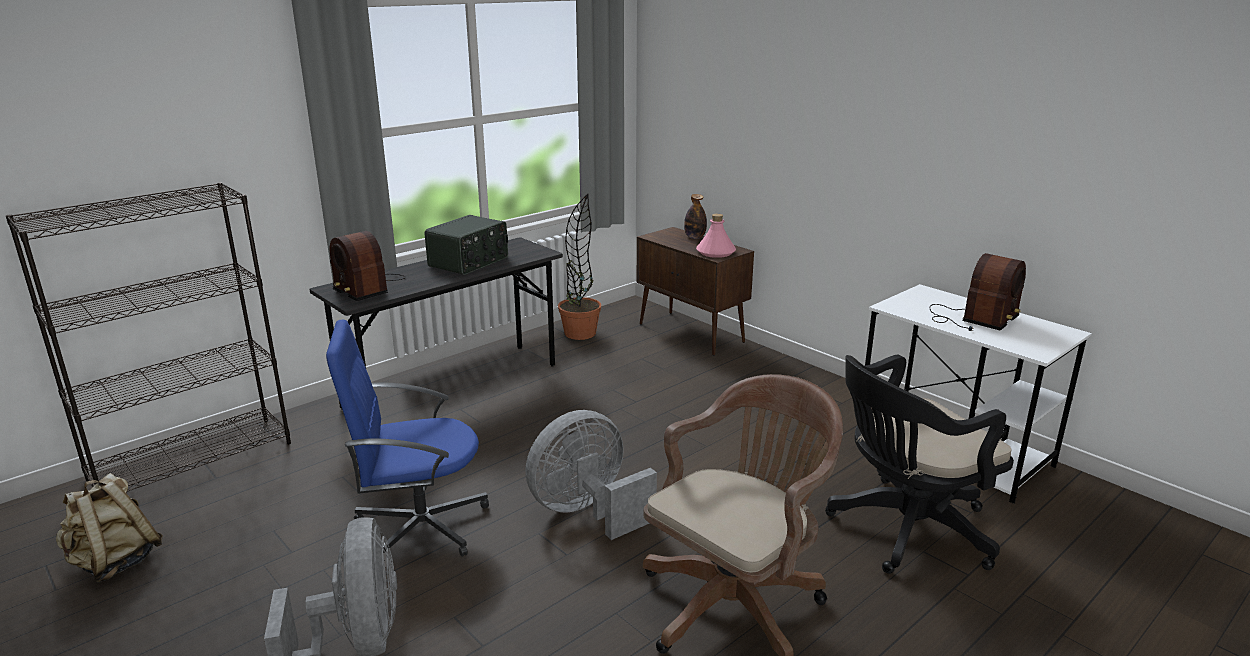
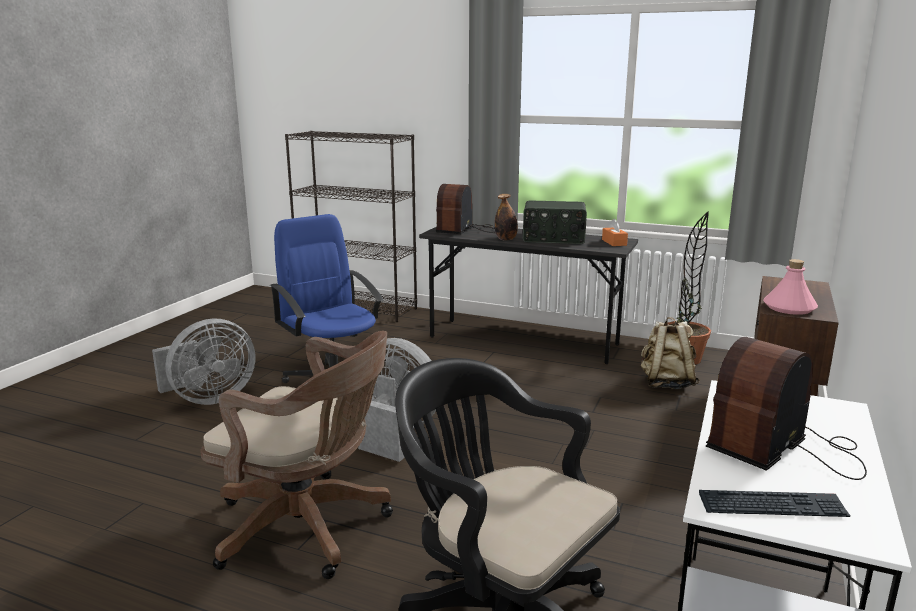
camera: 65 degrees right, 5 degrees down
beige backpack [56,473,163,583] -> beige backpack moved to [641,317,700,389]
bottle [684,194,707,239] -> bottle moved to [494,194,518,241]
radio [930,253,1026,331] -> radio turned 120 degrees clockwise [706,337,867,480]
none -> orange tissue box [602,219,628,246]
none -> keyboard [699,490,850,517]

